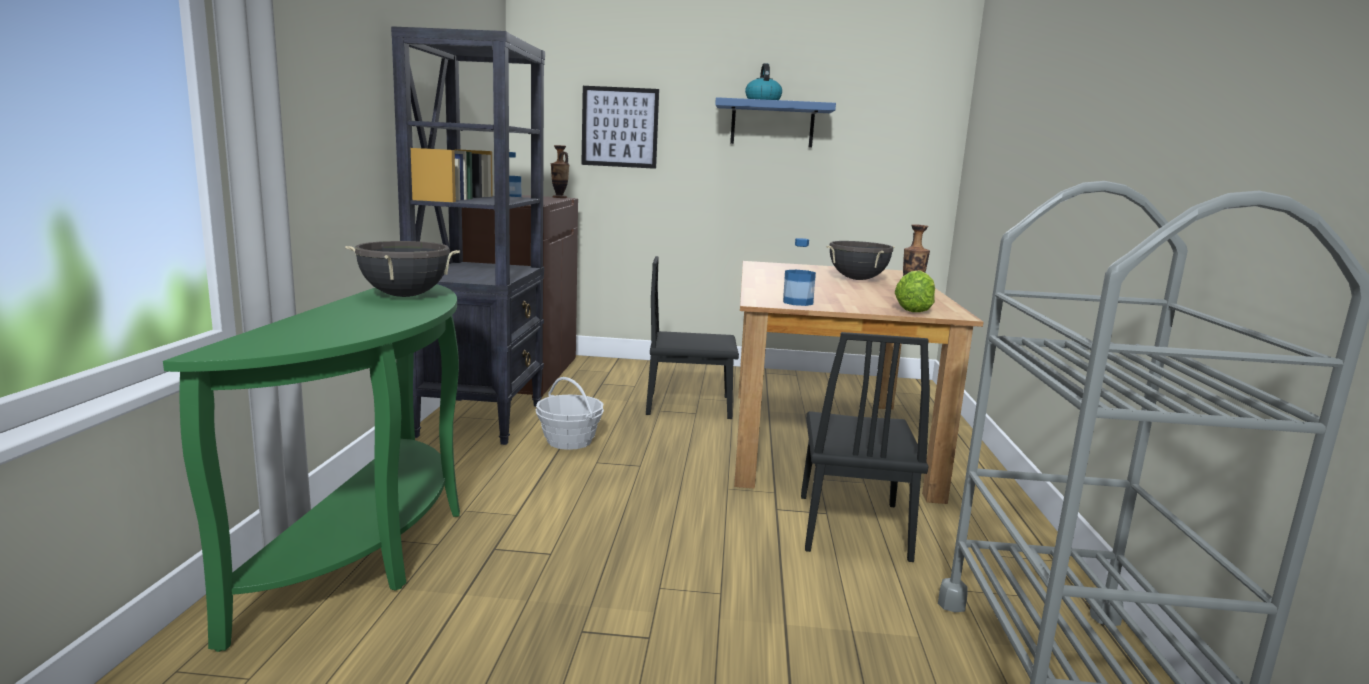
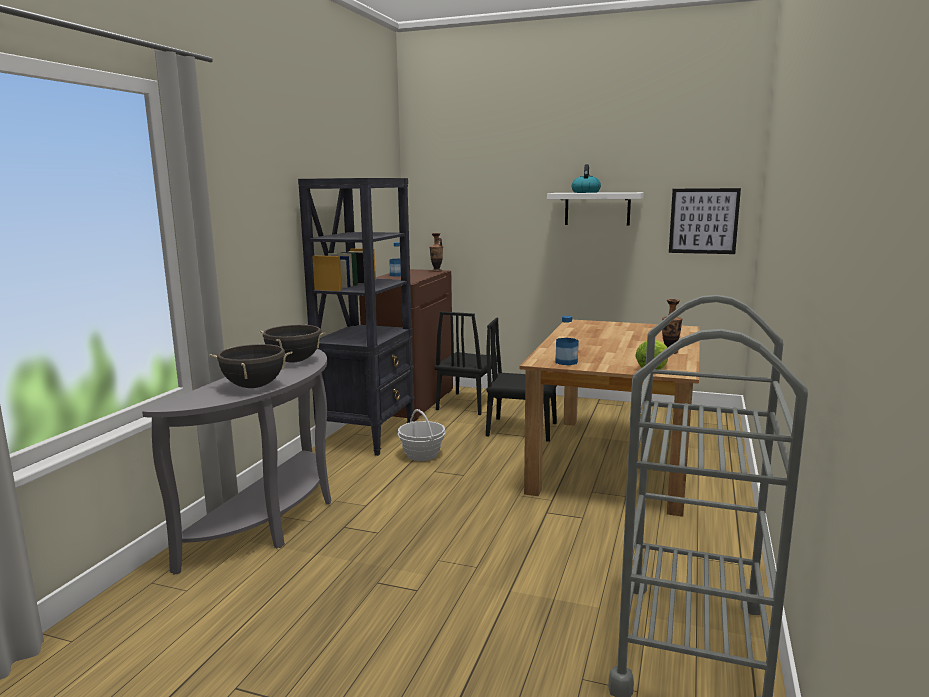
camera: 15 degrees right, 0 degrees up
green console table [163,284,460,652] -> grey console table [142,349,332,575]
picture [581,86,659,169] -> picture moved to [669,188,741,254]
blue shelf [715,97,836,148] -> white shelf [547,192,644,226]
black chair [801,332,930,562] -> black chair moved to [435,312,497,415]
black cooking pot [827,241,895,280] -> black cooking pot moved to [210,344,292,388]

